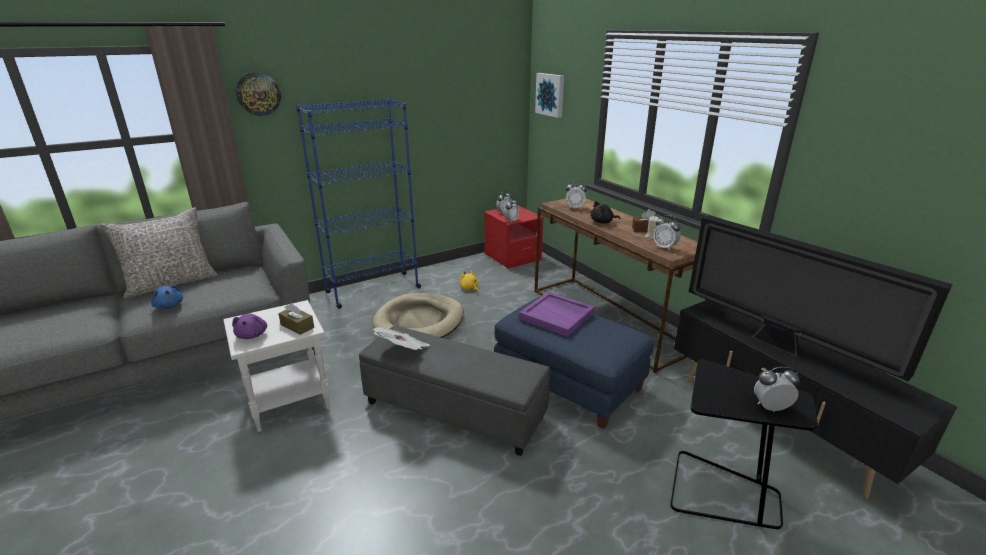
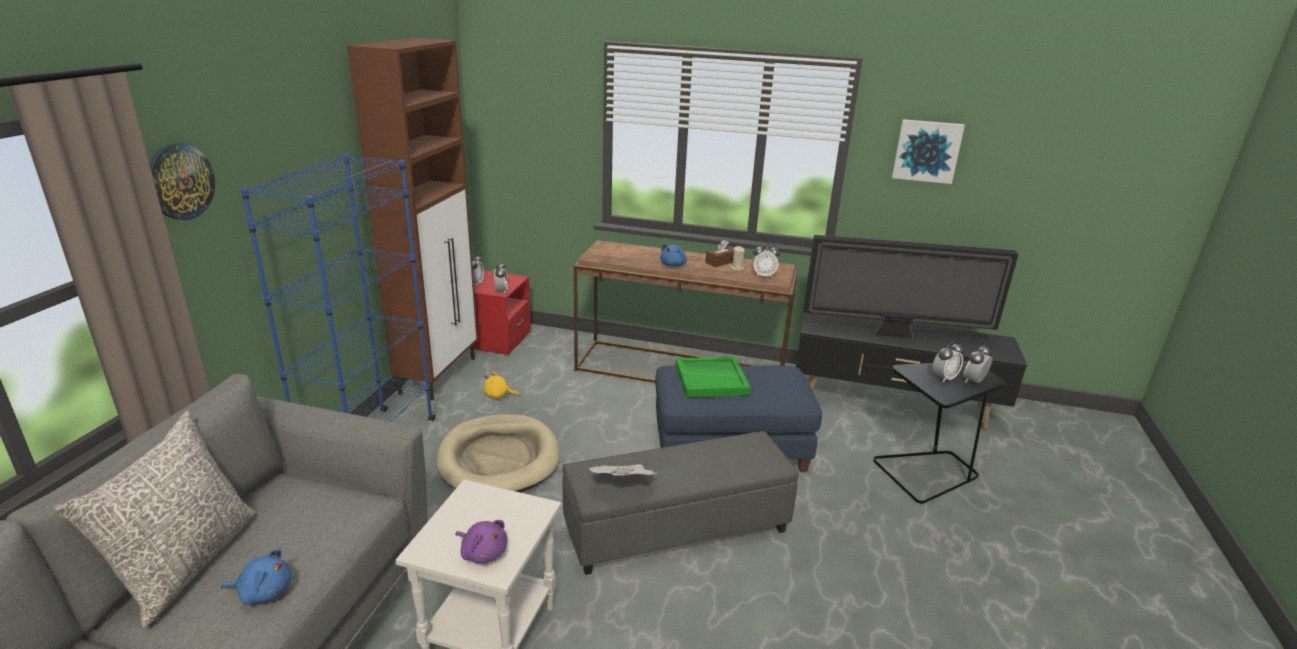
camera: 45 degrees left, 0 degrees up
brown tissue box [278,303,314,335] -> none
purple tray [519,292,595,337] -> green tray [676,356,751,398]
picture [535,73,564,118] -> picture moved to [892,119,965,184]
alarm clock [566,181,587,209] -> alarm clock moved to [933,341,964,383]
black plush toy [591,201,620,224] -> blue plush toy [660,243,687,267]
none -> brown cabinet [347,38,478,401]

